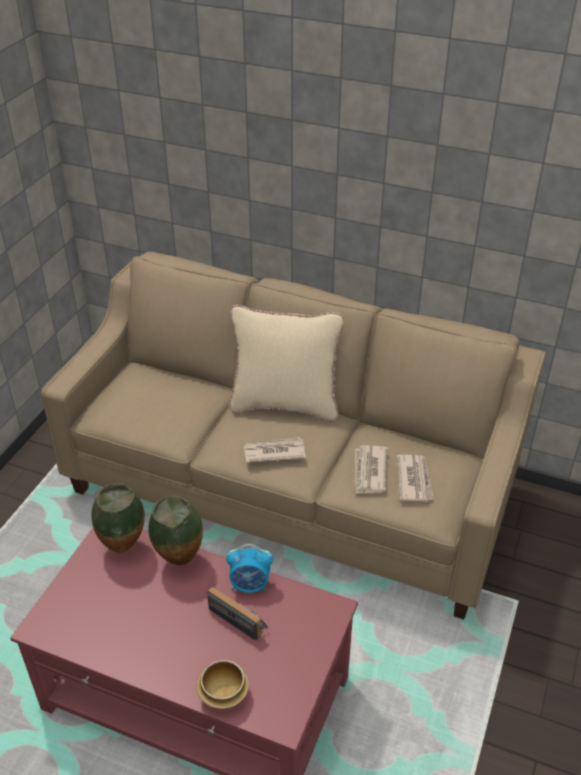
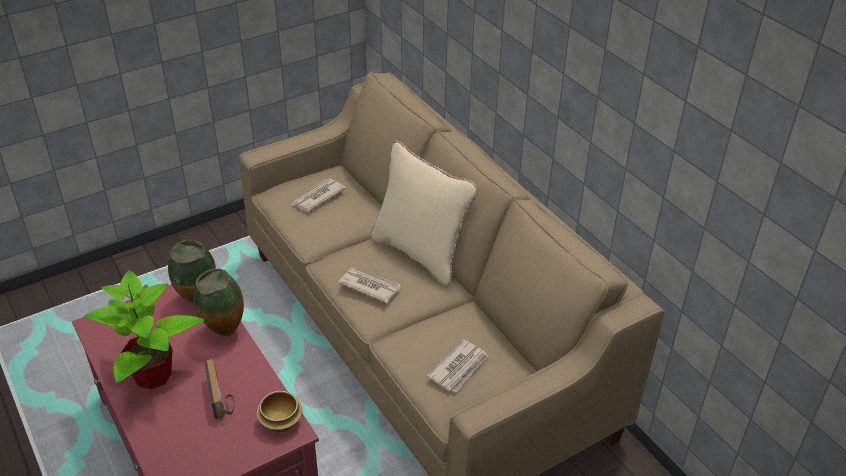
camera: 35 degrees right, 0 degrees up
bowl [197,660,249,710] -> bowl moved to [256,391,302,432]
alarm clock [226,544,273,593] -> none
newspaper [355,446,388,493] -> newspaper moved to [291,178,346,212]
none -> potted plant [84,270,204,389]

